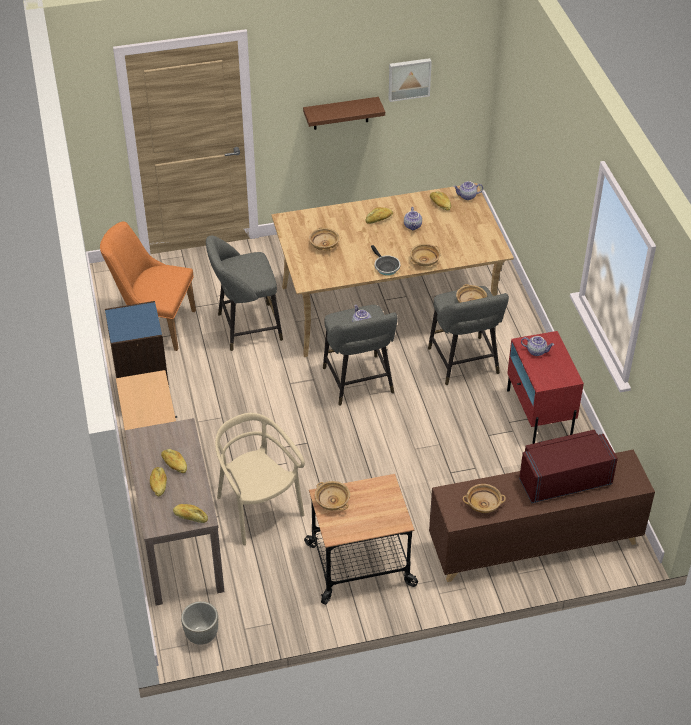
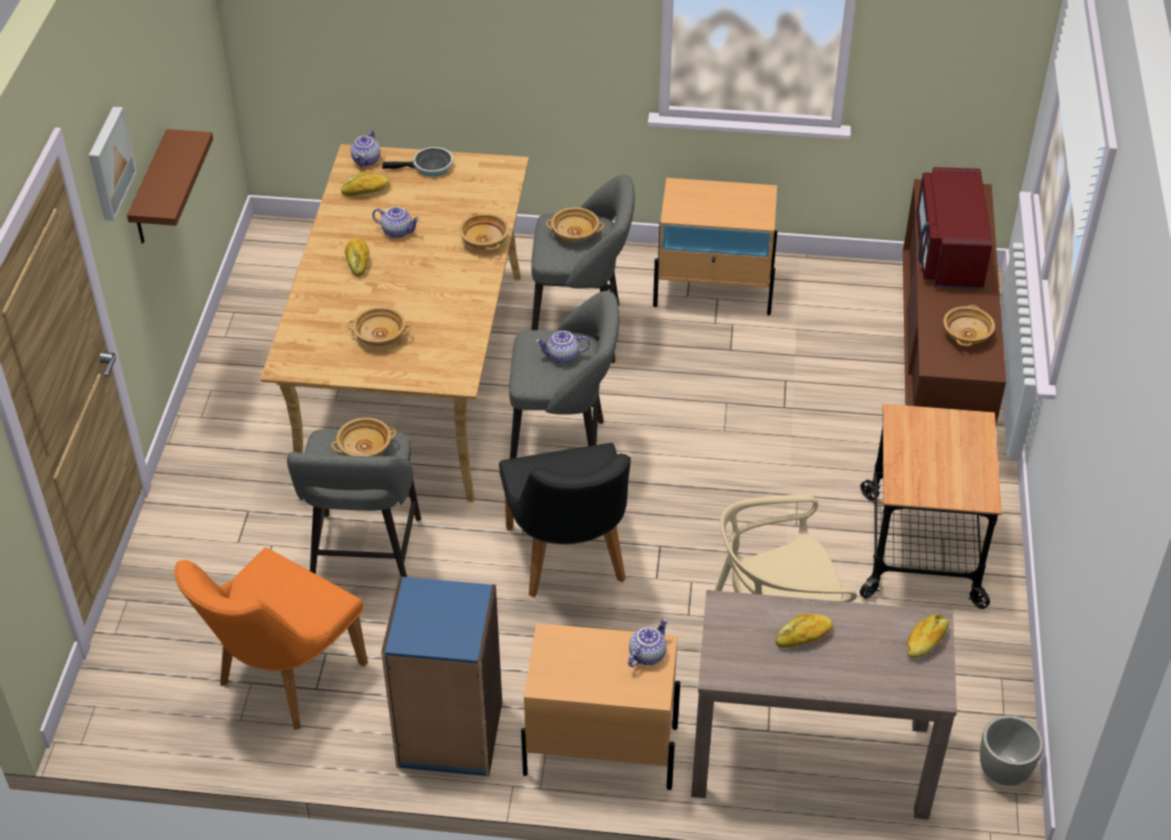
camera: 70 degrees left, 0 degrees up
bread [150,467,167,496] -> none
beige bowl [315,481,350,510] -> beige bowl moved to [331,417,396,456]
frying pan [371,245,400,275] -> frying pan moved to [382,147,453,176]
picture [388,58,432,102] -> picture moved to [89,107,137,221]
red nightstand [507,331,584,444] -> beige nightstand [653,178,777,315]
teapot [521,336,554,356] -> teapot moved to [628,618,668,667]
none -> black chair [499,443,631,598]

